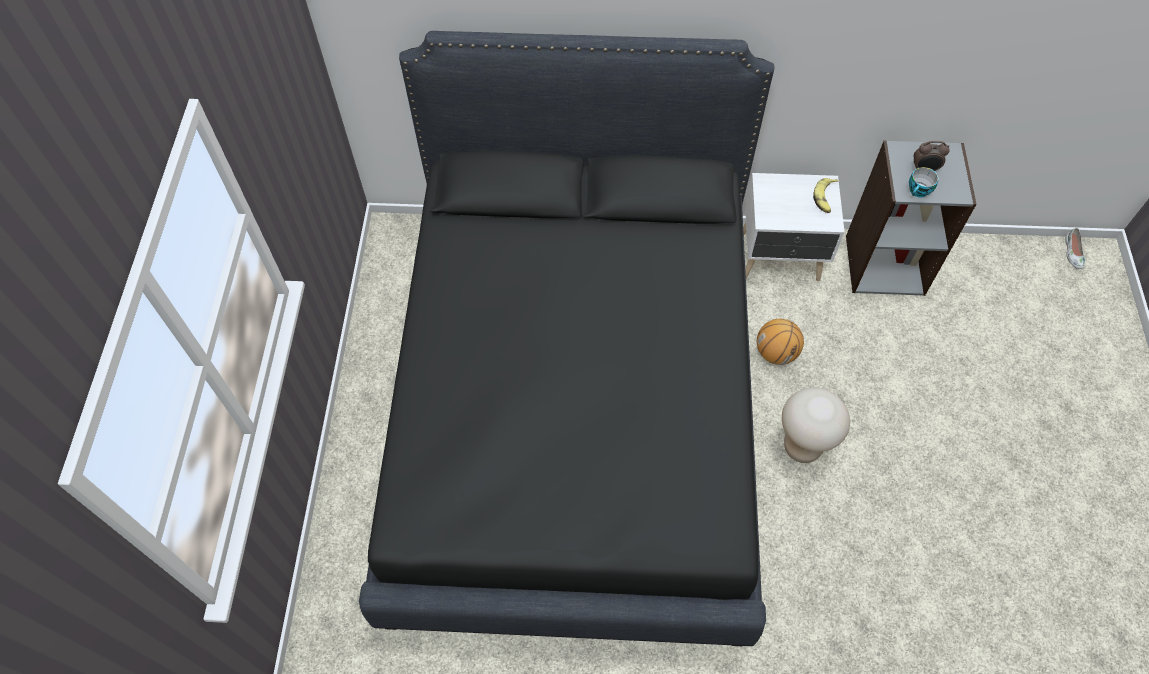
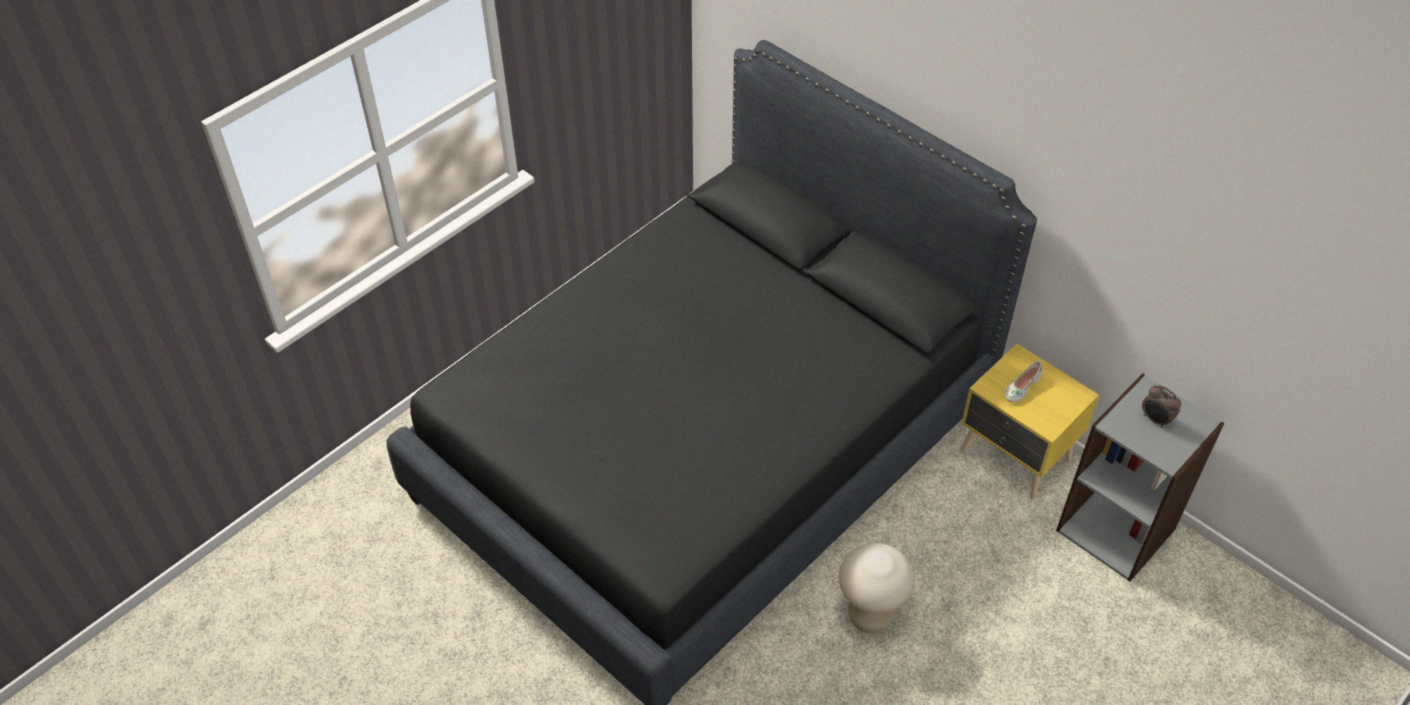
camera: 40 degrees right, 10 degrees down
white nightstand [743,173,845,281] -> yellow nightstand [961,344,1099,500]
basketball [757,319,804,365] -> none
banana [813,178,838,213] -> none
cup [909,167,939,198] -> none
white shoe [1065,228,1085,269] -> white shoe moved to [1004,361,1042,402]

